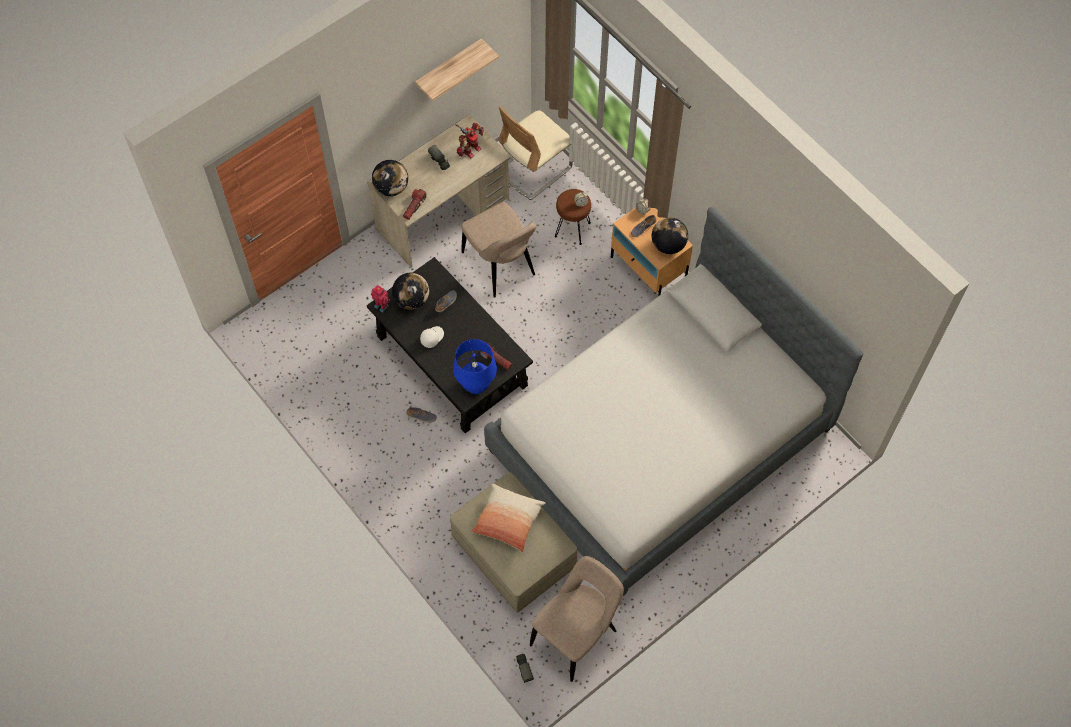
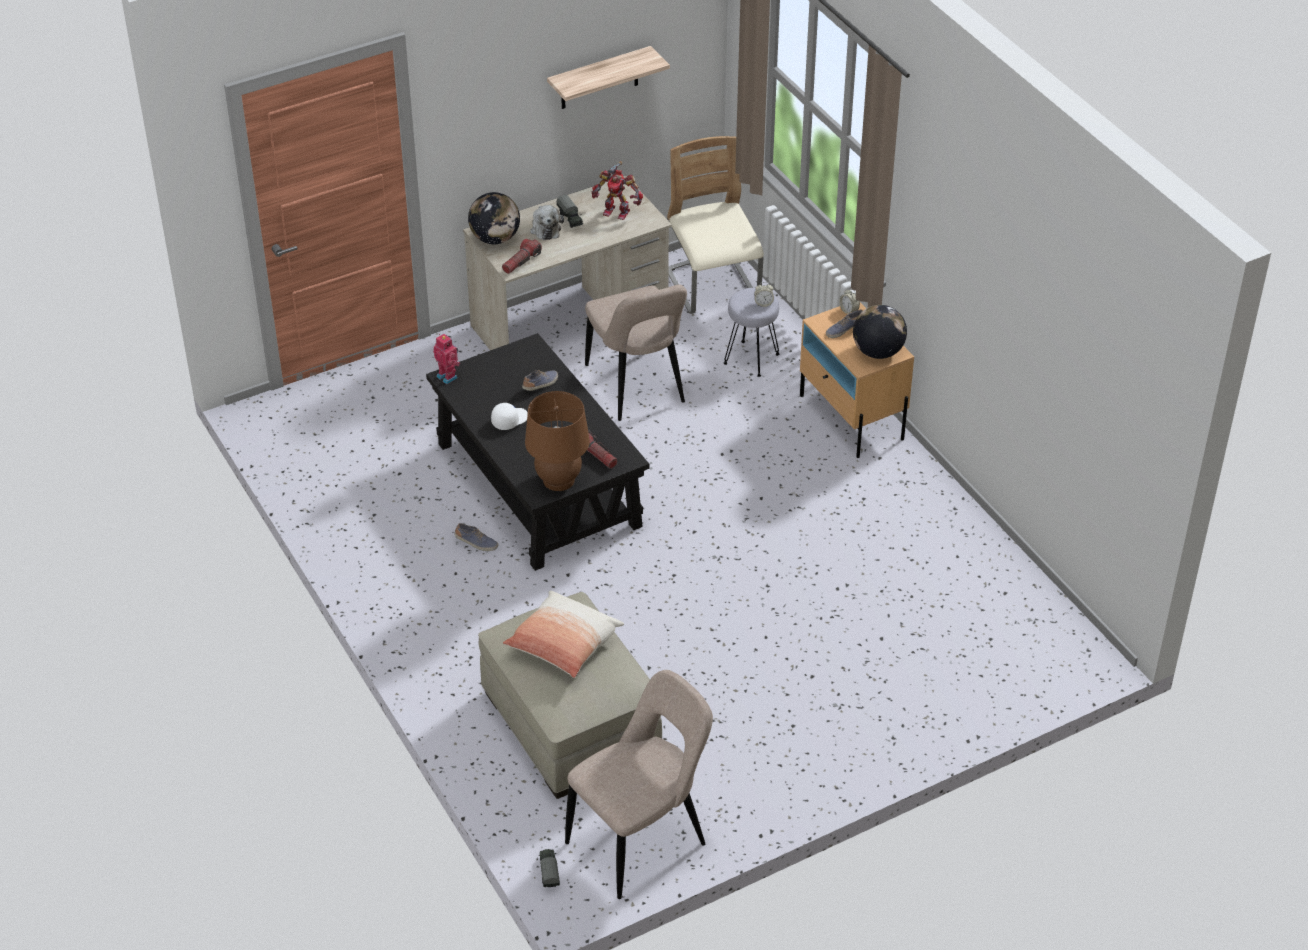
camera: 10 degrees right, 20 degrees down
globe [392,273,429,310] -> none
blue table lamp [453,339,497,394] -> brown table lamp [525,391,590,491]
toy robot [455,123,484,158] -> toy robot turned 60 degrees clockwise [592,161,643,220]
bed [484,207,863,596] -> none
beige chair [498,106,573,200] -> beige chair turned 105 degrees clockwise [667,136,764,314]
brown stool [555,189,591,245] -> grey stool [724,288,779,377]
none -> plush toy [530,205,564,240]

